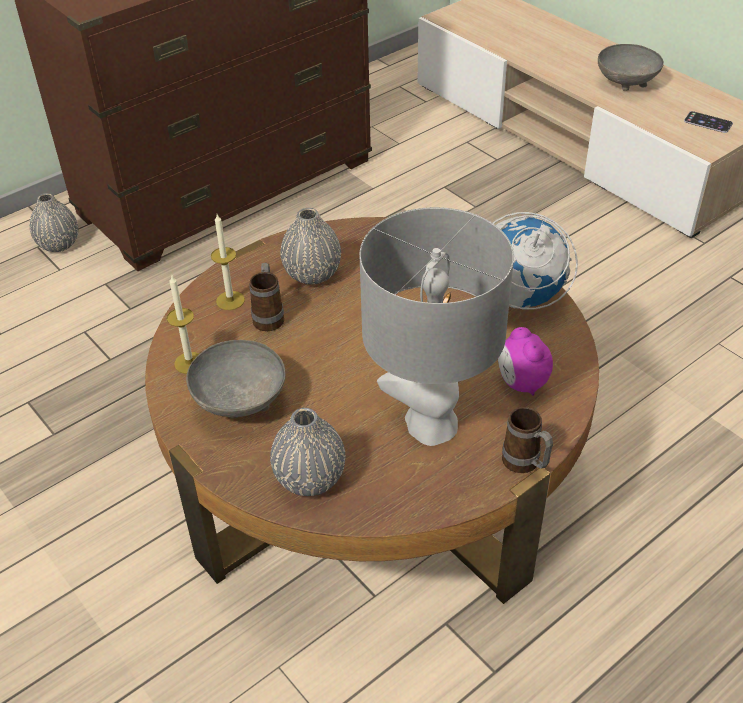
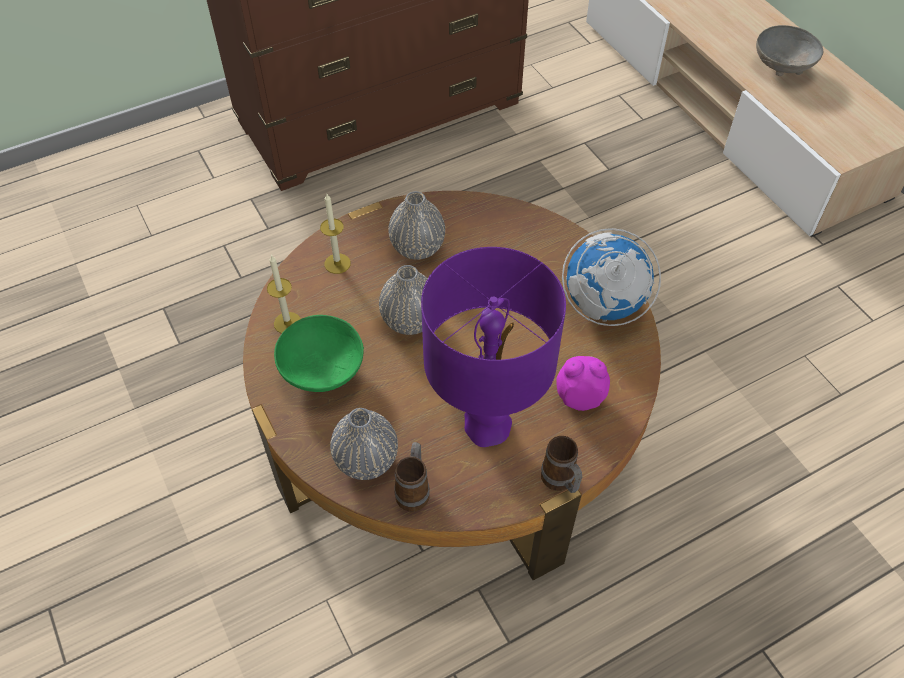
camera: 10 degrees right, 10 degrees up
grey vase [30,193,78,252] -> grey vase moved to [379,265,428,335]
grey bowl [186,340,285,419] -> green bowl [274,315,364,392]
mug [249,262,284,331] -> mug moved to [394,442,430,511]
grey table lamp [359,207,514,446] -> purple table lamp [421,247,566,447]
alarm clock [498,327,553,396] -> alarm clock turned 105 degrees clockwise [556,356,610,411]
phone [684,111,733,133] -> none

